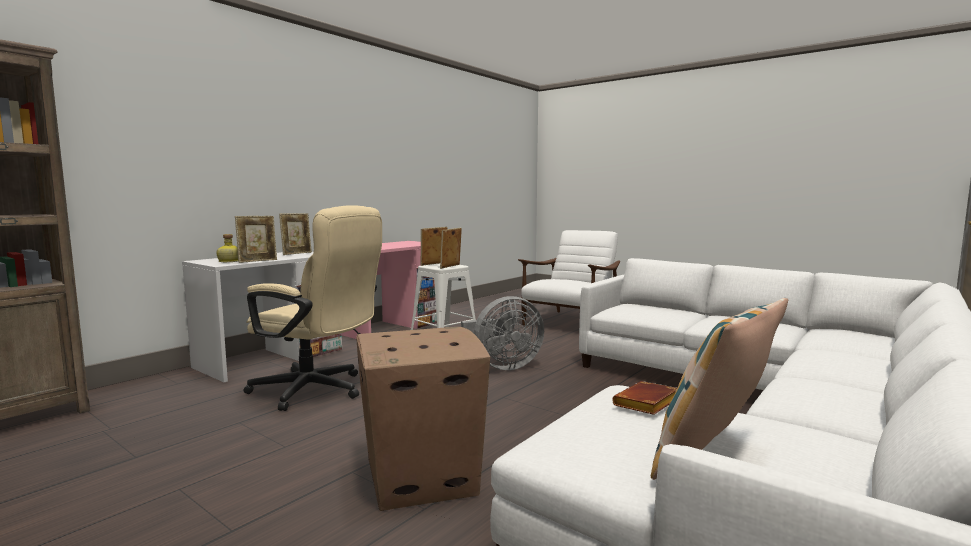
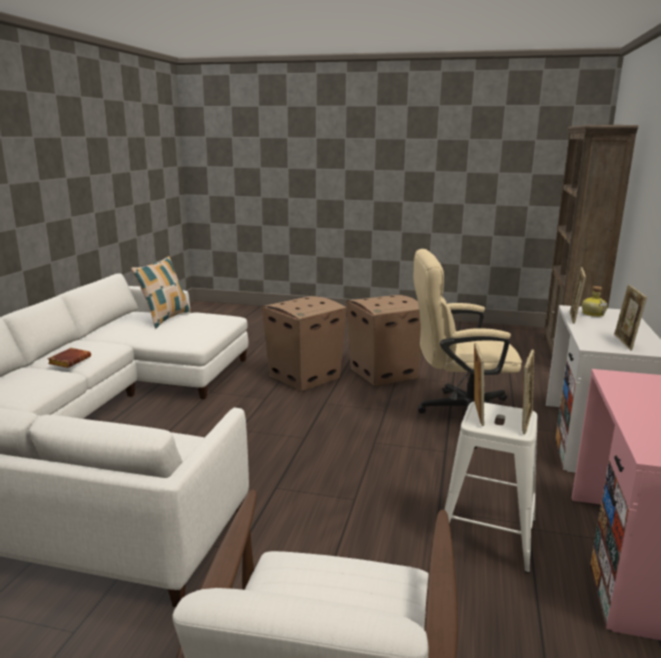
camera: 155 degrees right, 10 degrees up
grey fan [461,296,544,370] -> none
brown book [612,381,677,415] -> brown book moved to [47,348,91,368]
none -> cardboard box [346,295,422,386]

